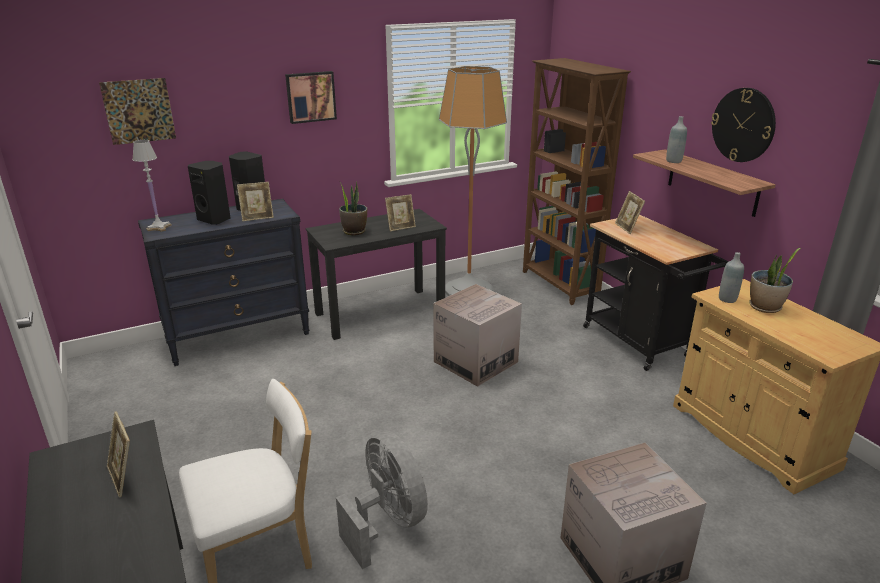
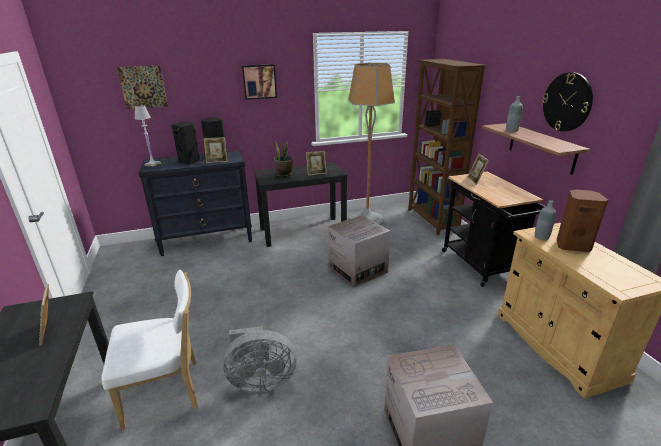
camera: 10 degrees right, 0 degrees up
grey fan [336,431,428,569] -> grey fan turned 105 degrees clockwise [223,326,297,392]
potted plant [749,248,800,313] -> brown speaker [557,190,608,252]

